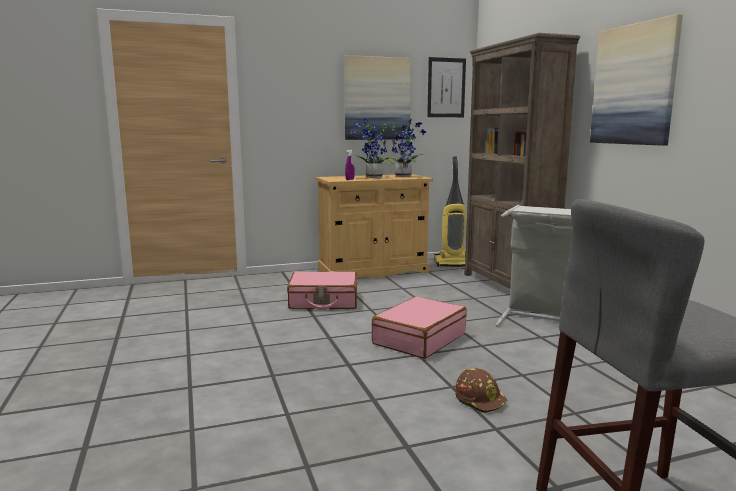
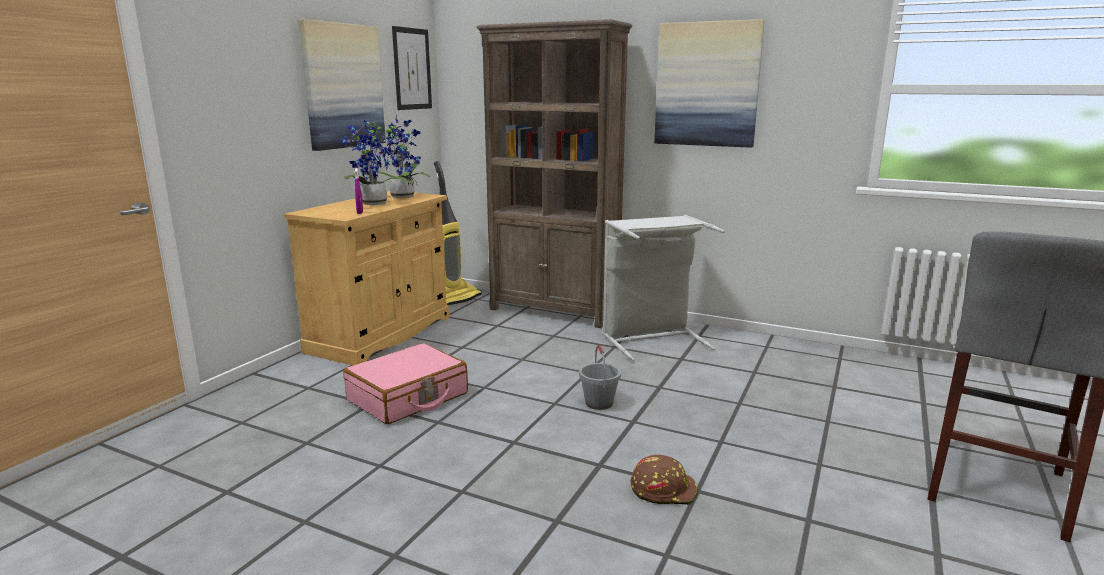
camera: 45 degrees left, 5 degrees up
pink suitcase [372,296,467,359] -> grey bucket [579,345,621,410]
brown hard hat [455,368,507,413] -> brown hard hat moved to [631,455,698,505]

